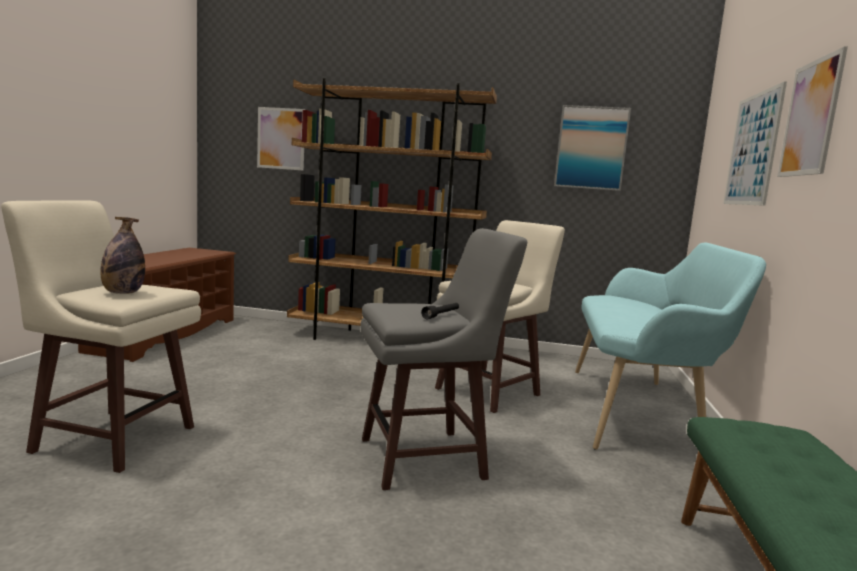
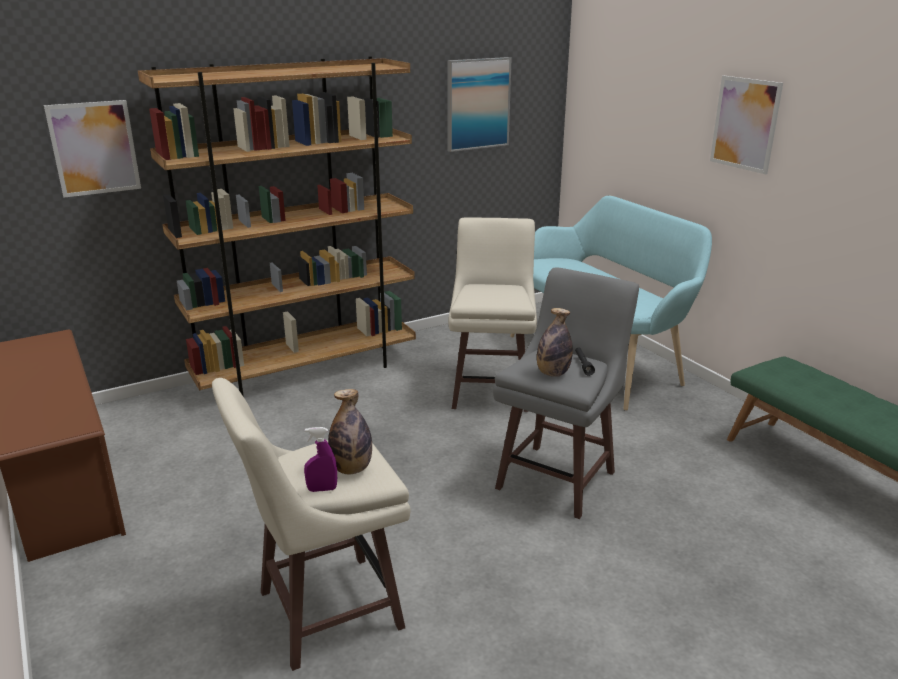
camera: 40 degrees left, 15 degrees up
picture [723,81,787,206] -> none
none -> purple spray bottle [304,427,337,492]
none -> bottle [537,308,573,377]

